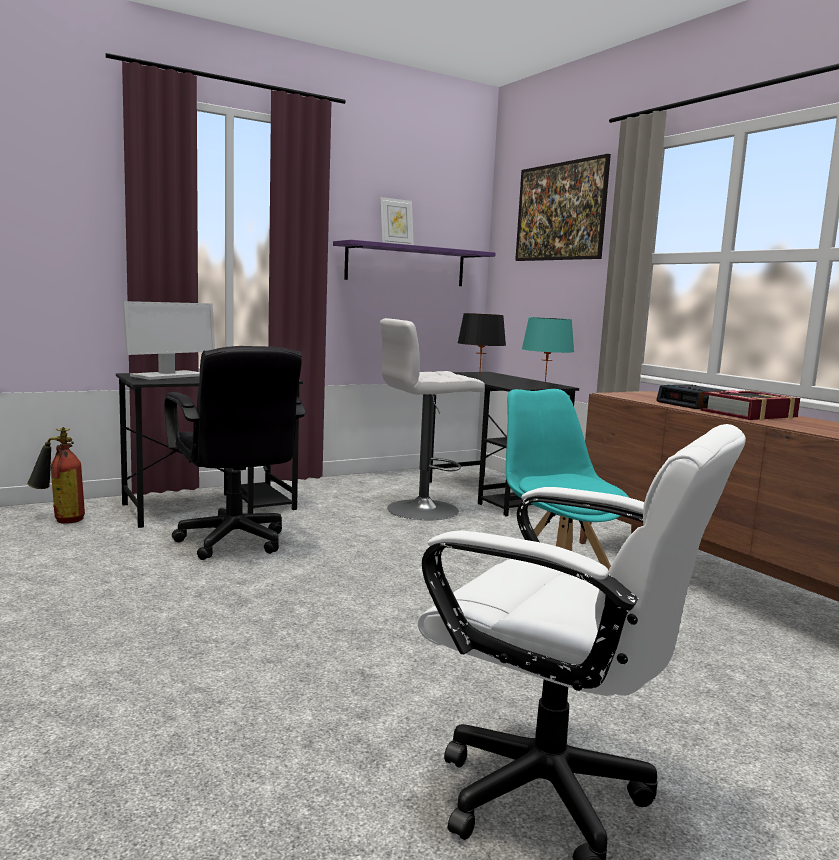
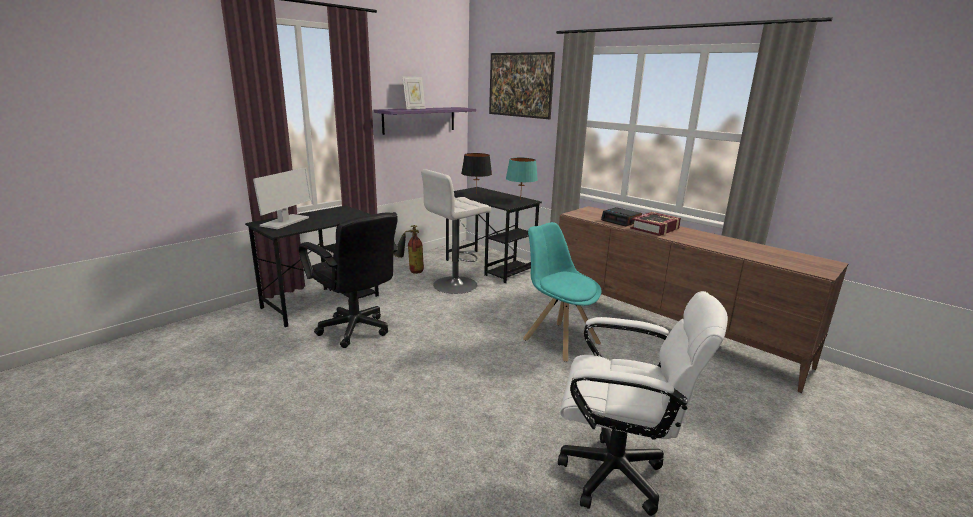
camera: 15 degrees left, 10 degrees up
fire extinguisher [27,427,85,524] -> fire extinguisher moved to [393,225,424,274]

